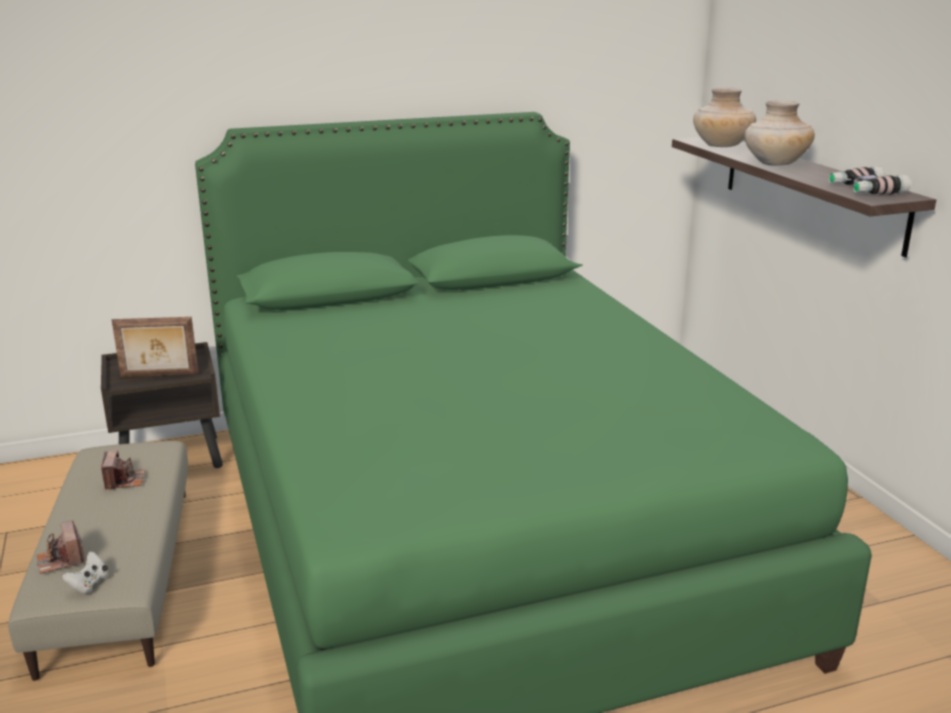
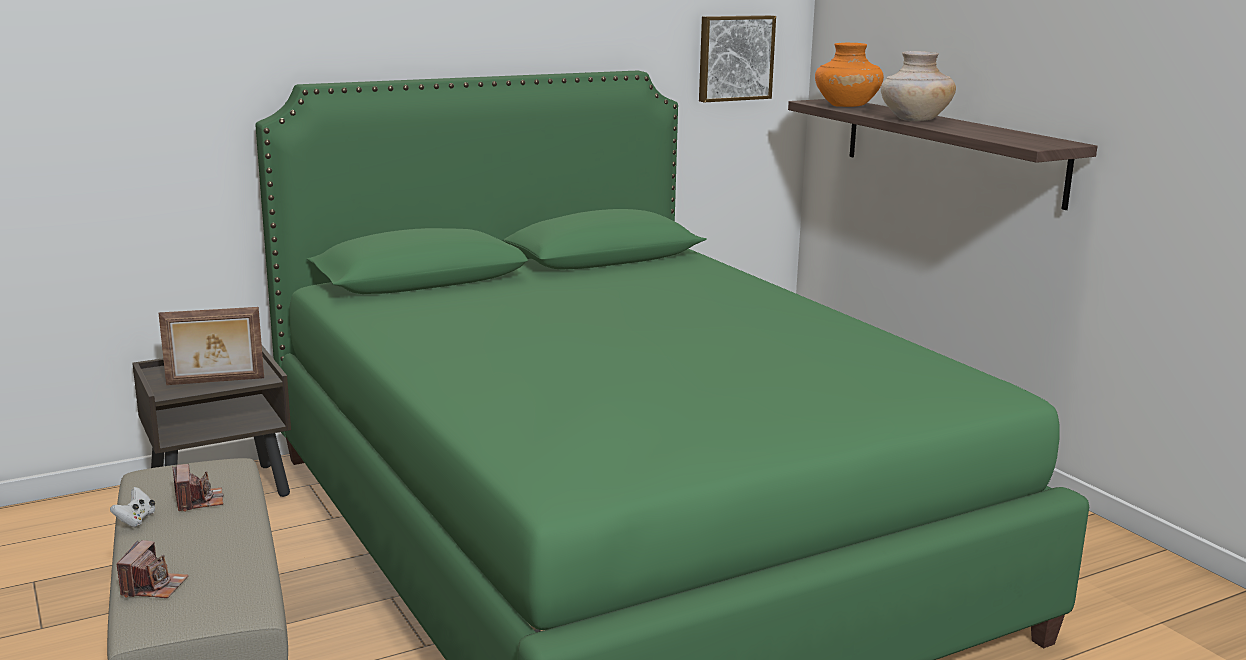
camera: 10 degrees left, 5 degrees down
camera [36,521,85,574] -> camera turned 135 degrees counterclockwise [117,540,189,598]
white game controller [62,551,108,594] -> white game controller moved to [110,487,155,527]
beige vase [693,88,756,147] -> orange vase [815,43,884,107]
binoculars [829,166,911,195] -> none
none -> picture [699,15,776,102]

